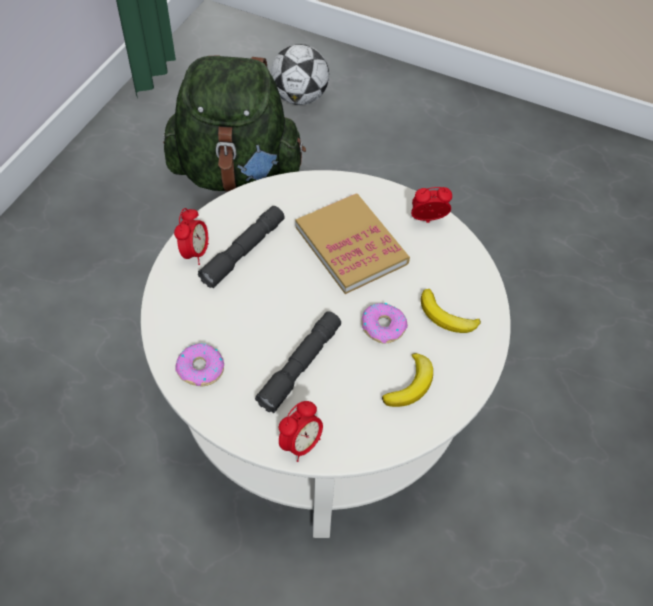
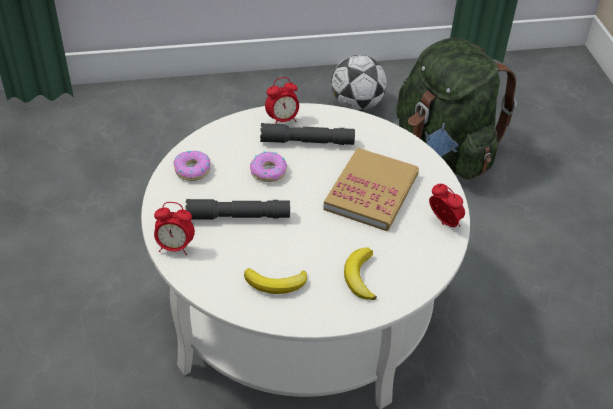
camera: 55 degrees right, 10 degrees down
football [270,44,329,105] -> football moved to [331,55,387,111]
donut [362,303,408,344] -> donut moved to [250,151,287,182]

